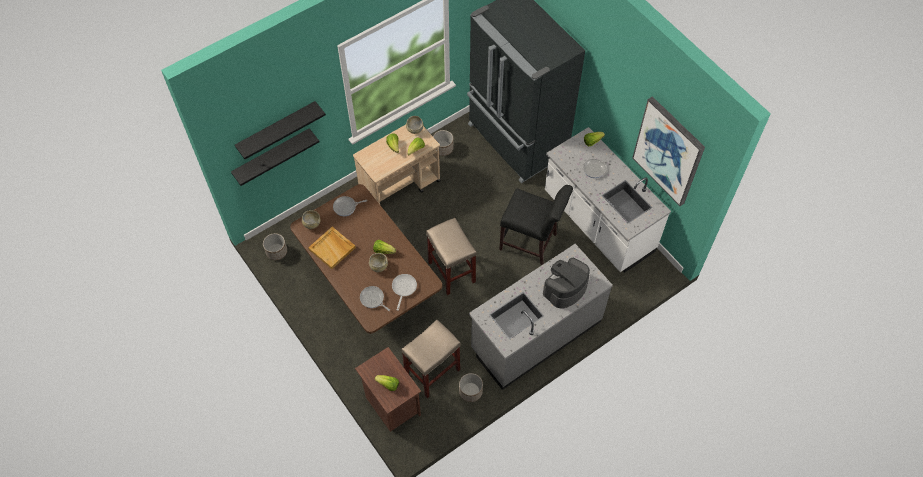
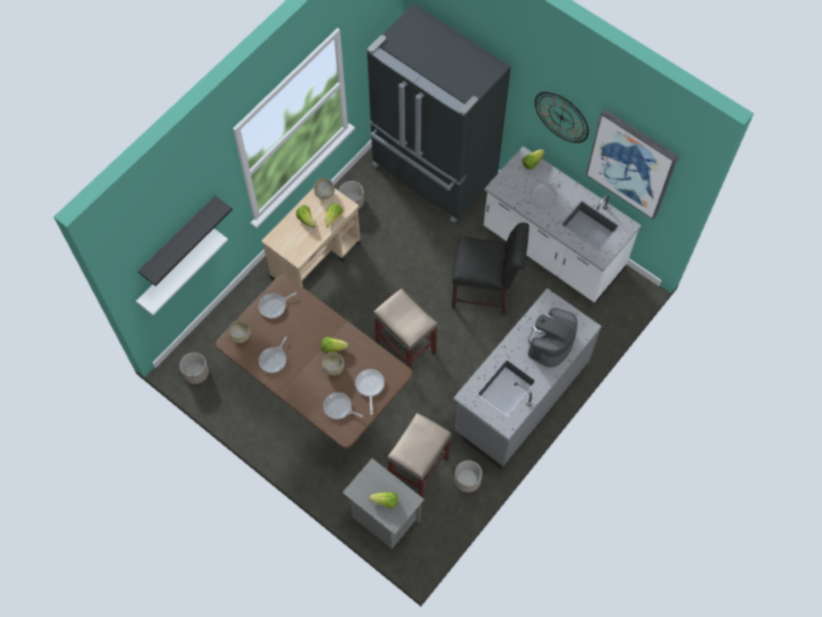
camera: 15 degrees left, 5 degrees up
black shelf [231,128,319,186] -> white shelf [136,229,228,315]
beige tray [308,227,356,269] -> frying pan [259,336,287,373]
brown nightstand [355,347,421,432] -> grey nightstand [342,458,424,549]
none -> wall clock [535,91,589,143]

